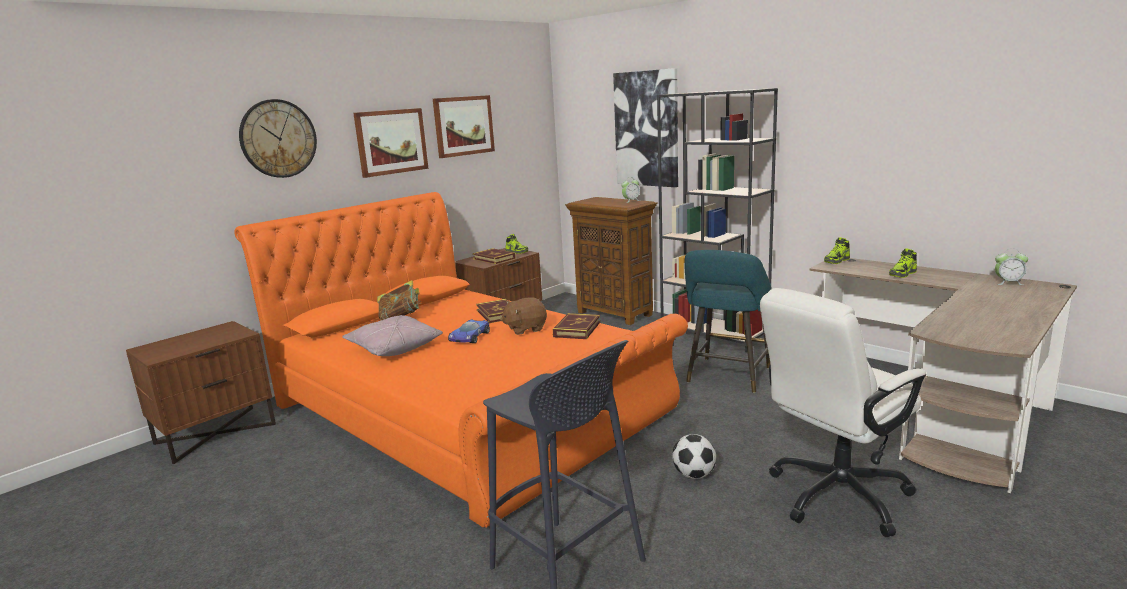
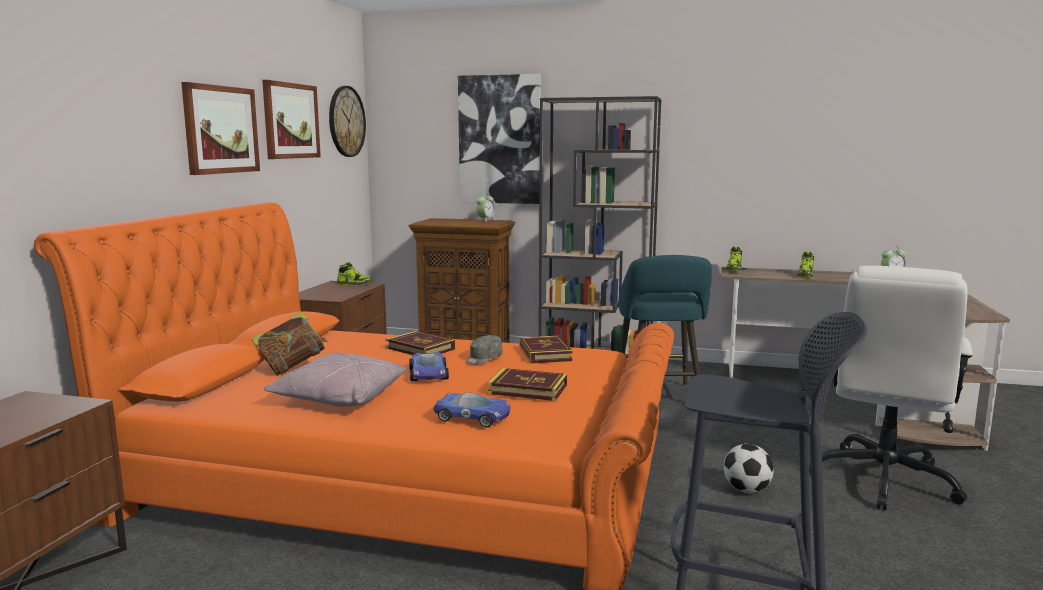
camera: 30 degrees left, 5 degrees down
wall clock [239,99,317,178] -> wall clock moved to [329,86,366,157]
book [473,248,516,264] -> book moved to [487,368,567,401]
brown plush toy [500,297,547,335] -> grey cap [465,335,503,365]
none -> toy car [433,392,510,427]

